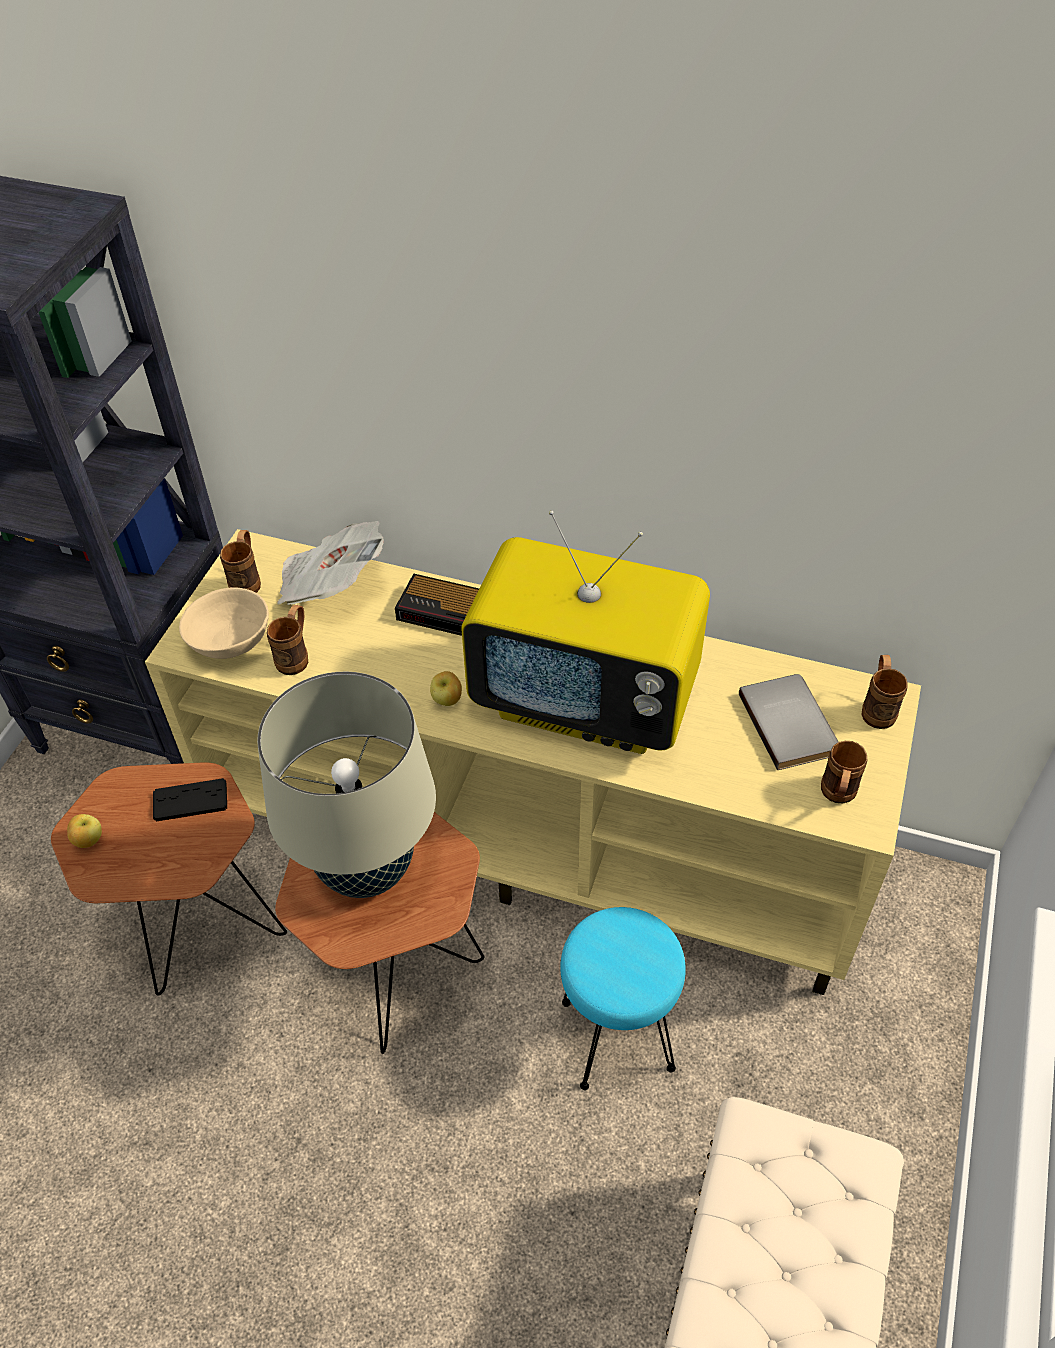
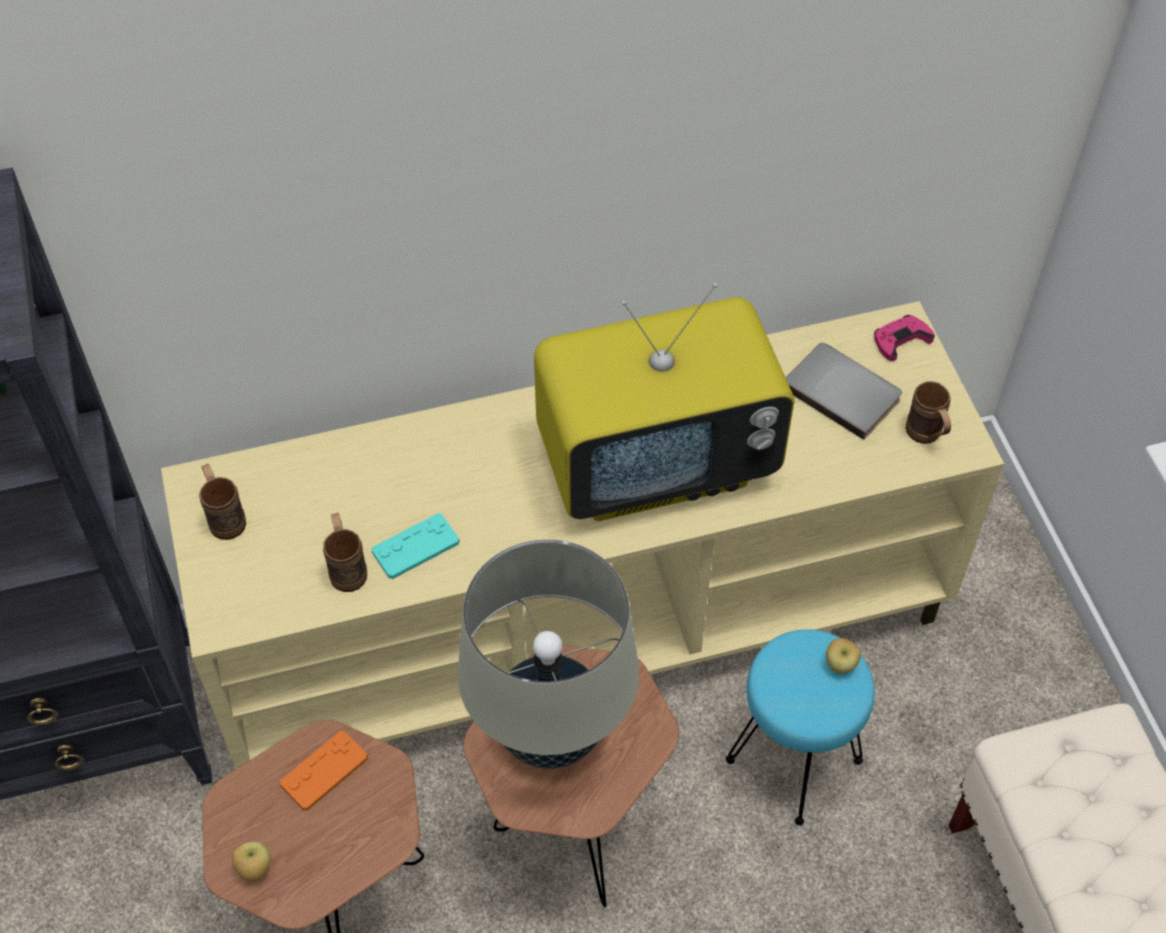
camera: 35 degrees left, 5 degrees up
black game controller [153,778,227,822] -> orange game controller [280,730,368,811]
beige bowl [179,587,269,659] -> none
newspaper [277,521,384,605] -> none
alarm clock [395,573,479,636] -> none
apple [430,671,462,706] -> apple moved to [826,638,861,674]
brown mug [861,655,908,729] -> pink game controller [874,315,935,361]
none -> turquoise game controller [371,513,460,579]

